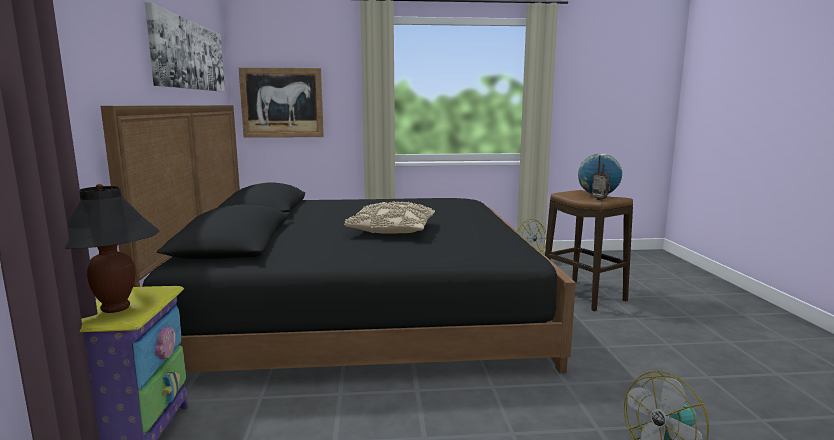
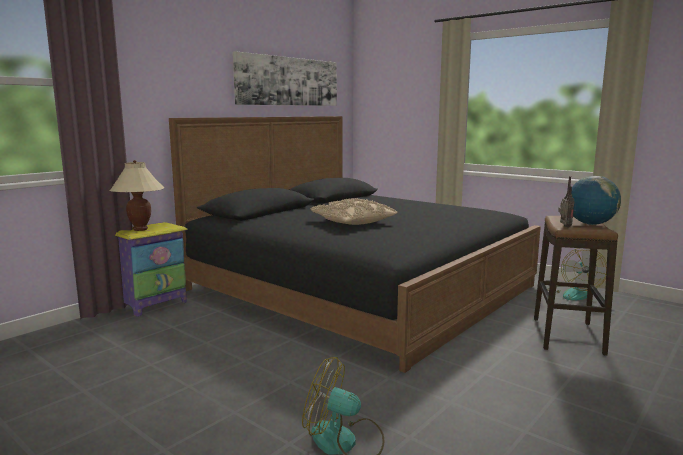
camera: 45 degrees right, 0 degrees up
black table lamp [64,184,160,313] -> beige table lamp [109,160,165,231]
picture [239,68,324,138] -> none

